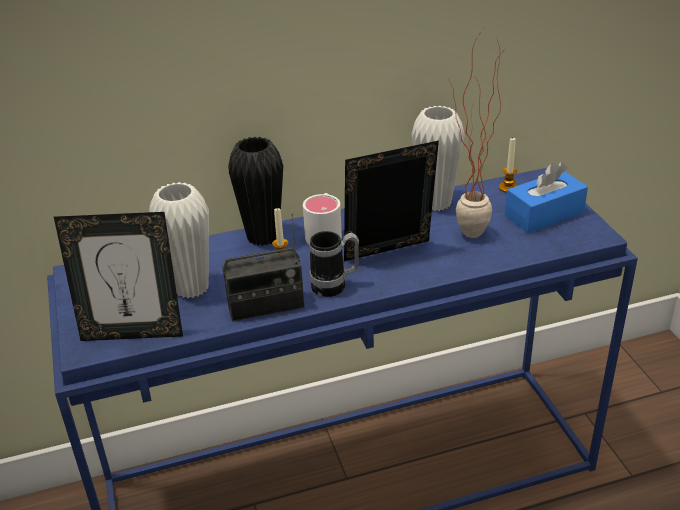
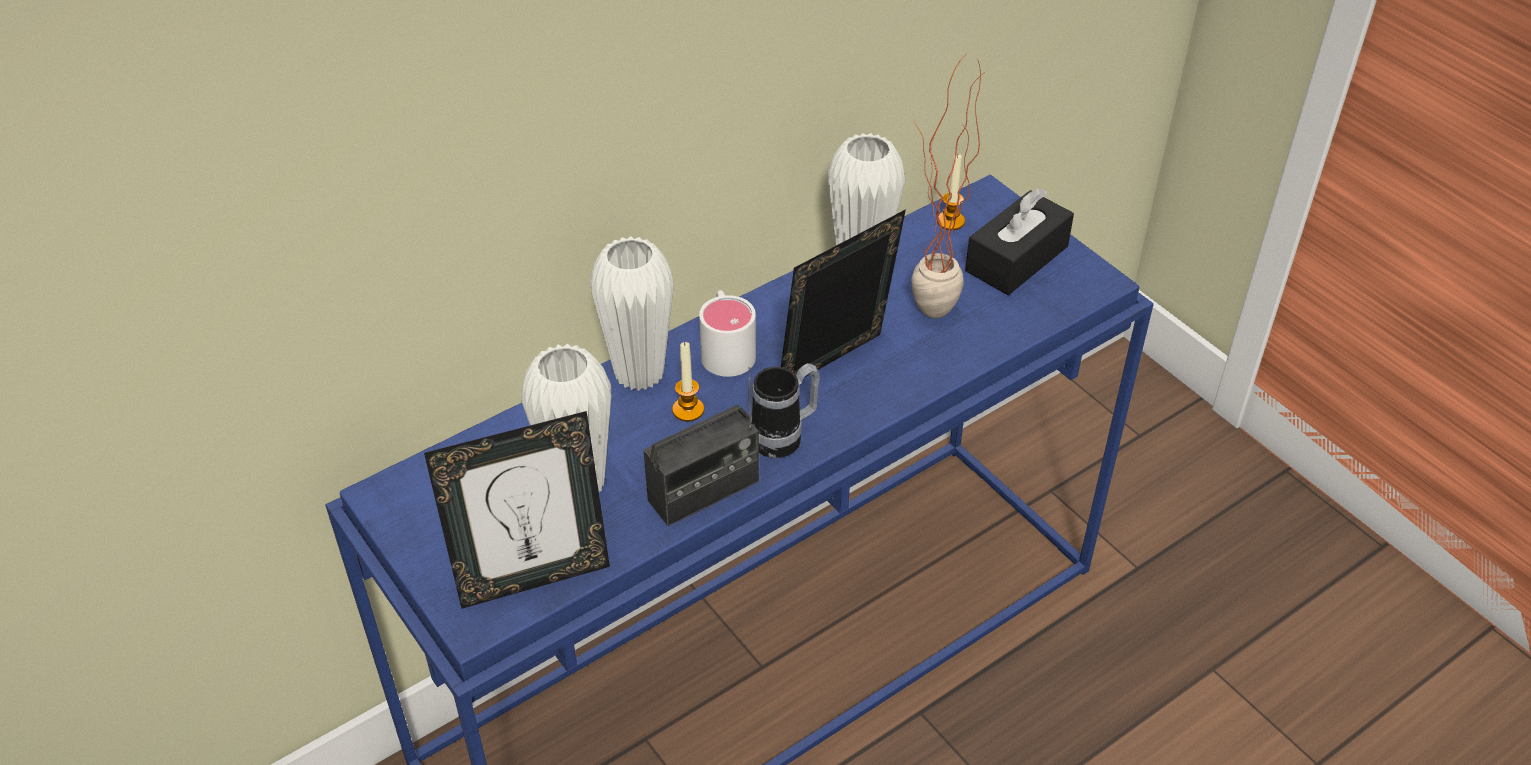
camera: 20 degrees left, 10 degrees up
black vase [228,137,283,246] -> white vase [590,236,674,391]
blue tissue box [505,162,588,233] -> black tissue box [965,188,1074,295]

